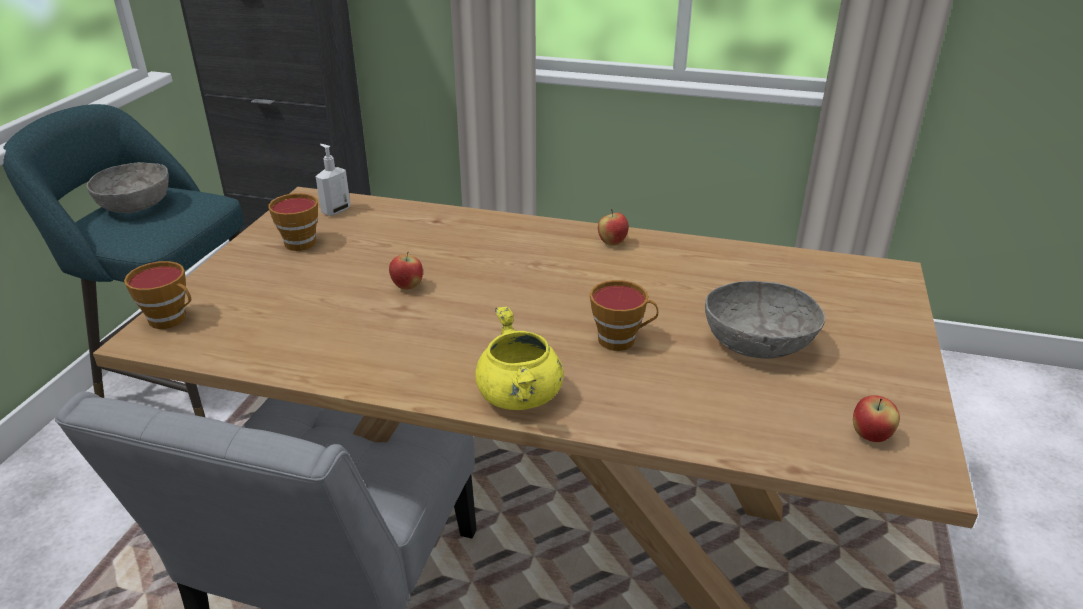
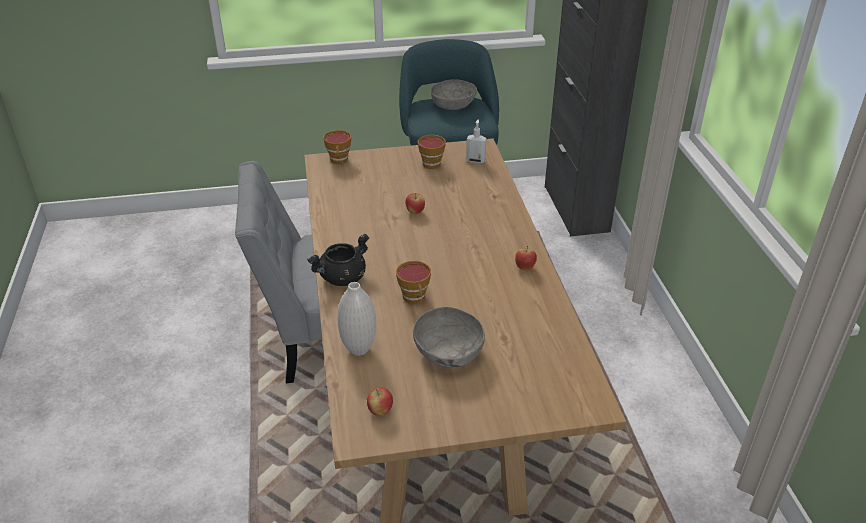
camera: 65 degrees right, 5 degrees up
yellow cooking pot [475,306,564,410] -> black cooking pot [307,234,369,286]
none -> white vase [337,282,376,356]

